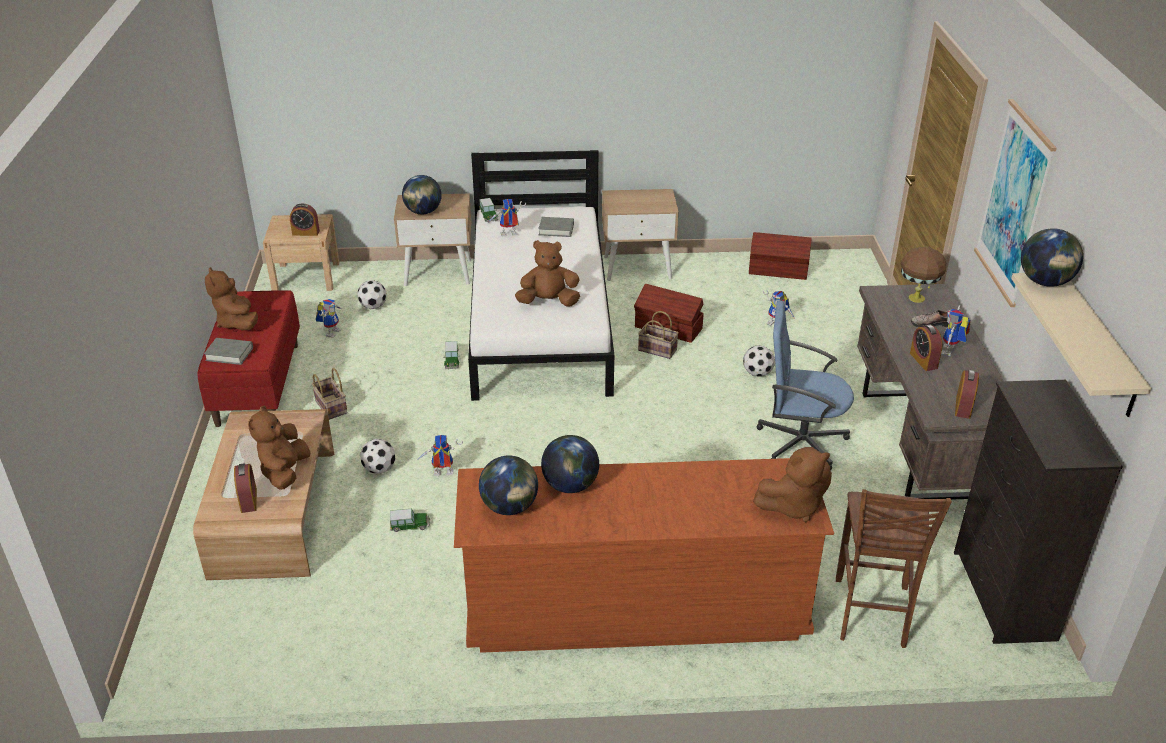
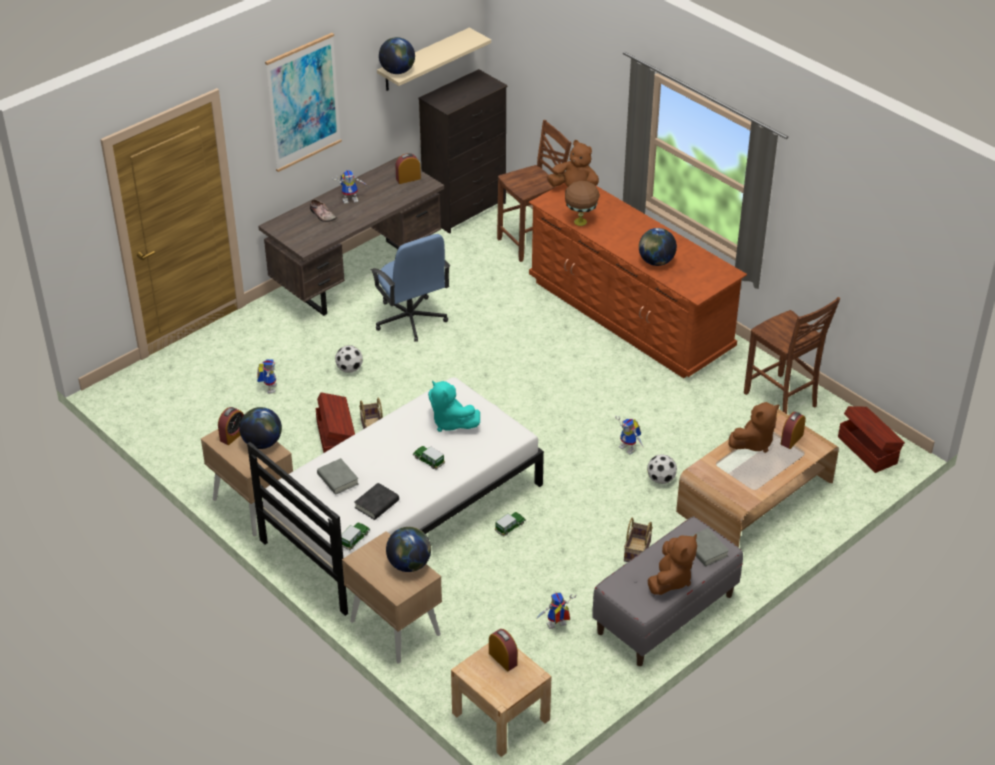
camera: 130 degrees left, 5 degrees up
red bench [197,290,300,427] -> grey bench [592,517,743,666]
football [357,280,387,309] -> none
toy car [390,509,430,532] -> toy car moved to [413,446,445,470]
globe [479,455,538,515] -> globe moved to [239,407,282,449]
toy robot [489,199,526,236] -> black book [354,483,399,520]
brown plush toy [515,240,580,307] -> turquoise plush toy [428,380,480,432]
brown storage box [749,232,811,280] -> brown storage box moved to [838,406,905,473]
brown table lamp [901,246,946,303] -> brown table lamp moved to [565,181,600,226]
alarm clock [910,325,942,371] -> alarm clock moved to [218,407,244,445]
none -> brown chair [744,297,841,414]

